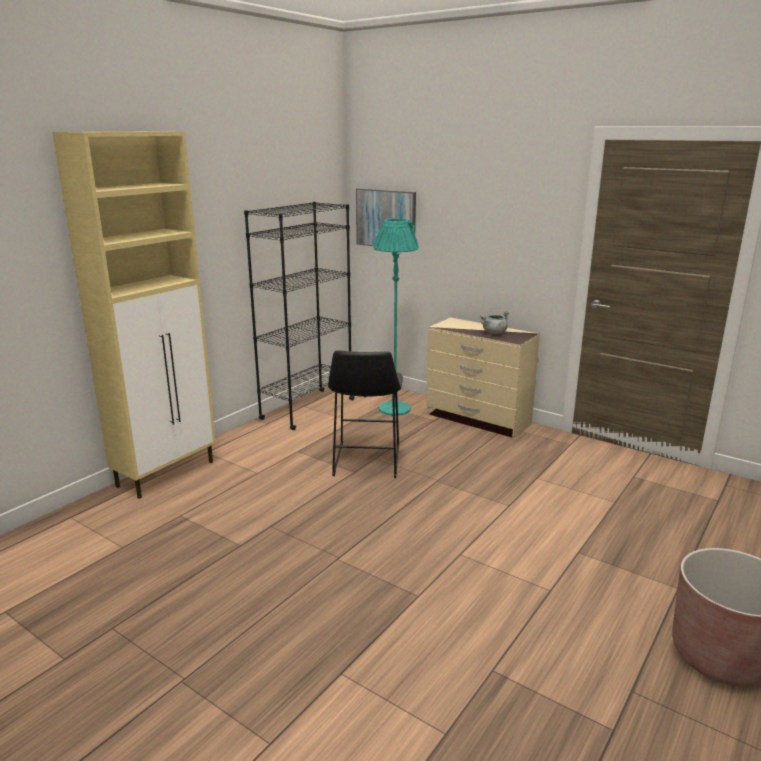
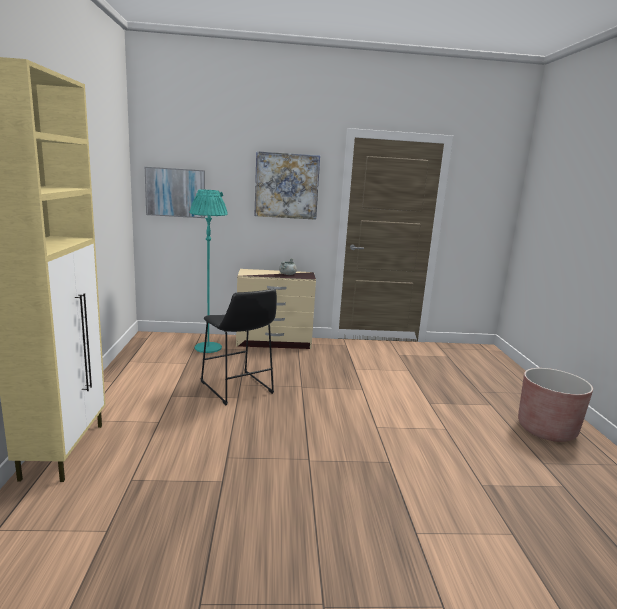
camera: 40 degrees left, 5 degrees down
black bookcase [244,201,354,430] -> none
none -> picture [254,151,320,220]

